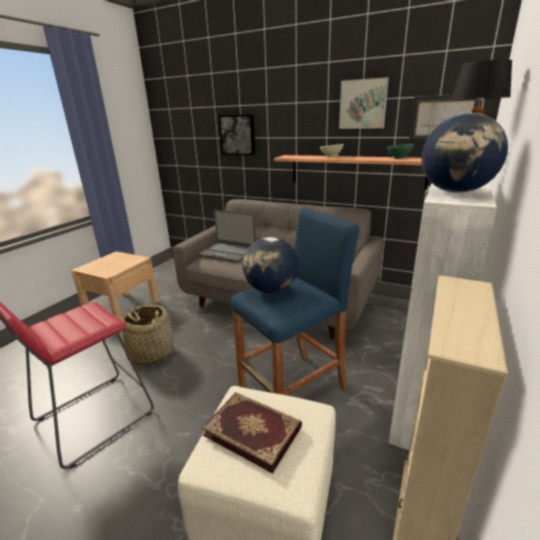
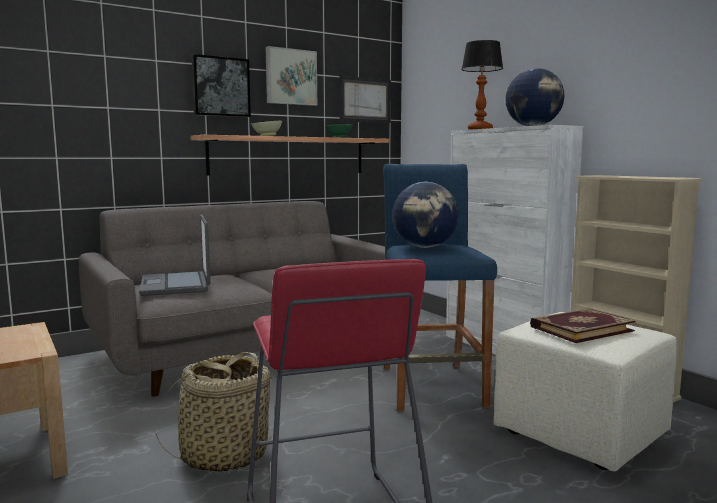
camera: 60 degrees left, 15 degrees down
laptop [198,210,256,263] -> laptop turned 105 degrees clockwise [139,214,210,296]
picture [219,114,255,155] -> picture moved to [191,54,251,117]

